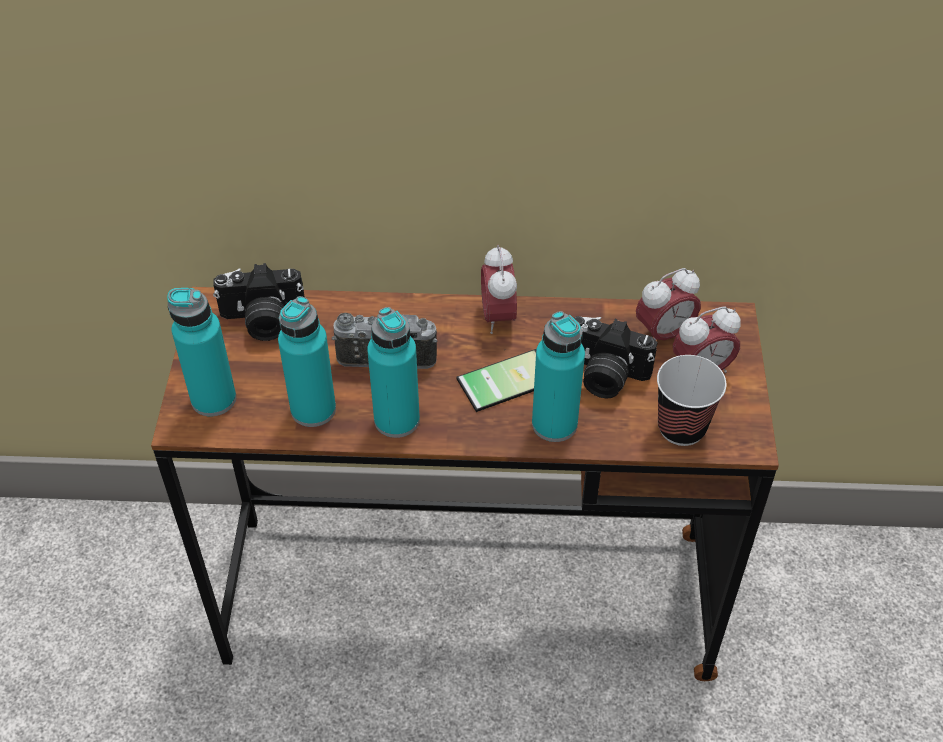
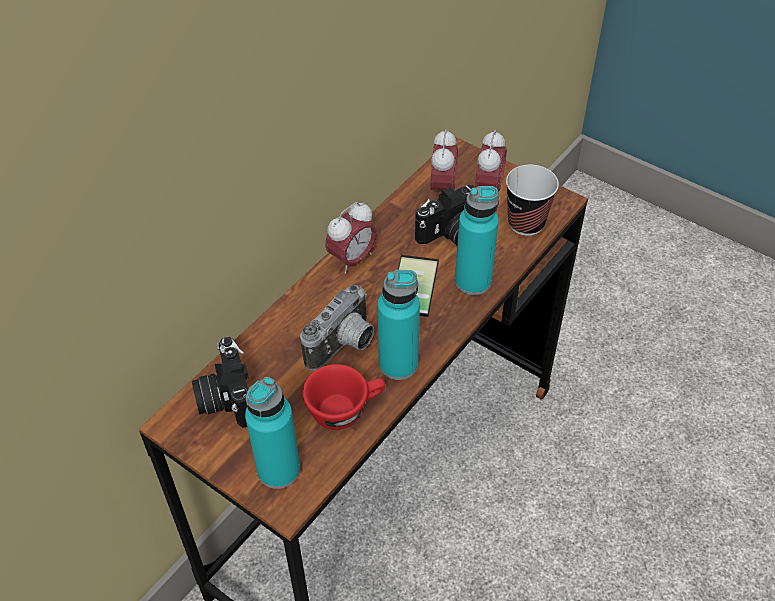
camera: 55 degrees left, 0 degrees up
camera [213,263,305,341] -> camera turned 135 degrees clockwise [192,337,249,428]
turquoise bottle [278,296,336,427] -> red cup [302,364,385,430]
alarm clock [481,245,517,334] -> alarm clock turned 75 degrees counterclockwise [325,202,377,274]

